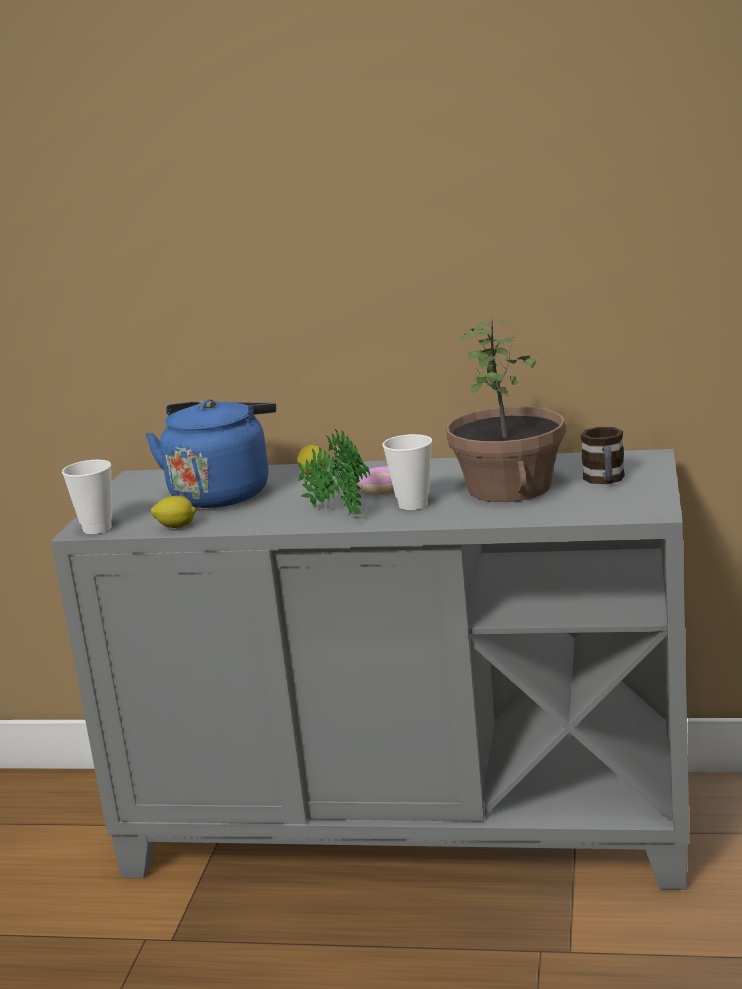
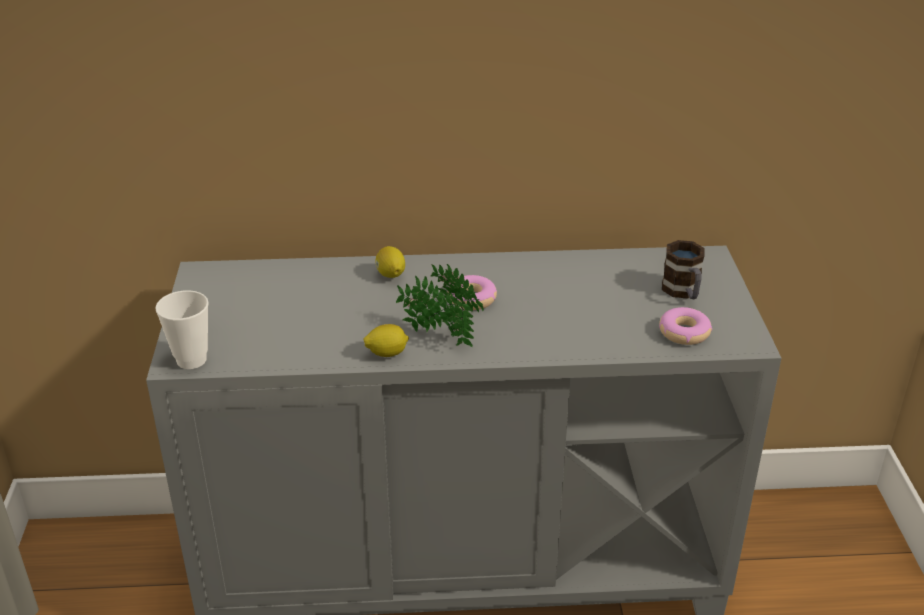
camera: 15 degrees left, 15 degrees up
blue kettle [145,399,276,508] -> none
lemon [151,496,196,528] -> lemon moved to [364,324,409,357]
cup [383,434,432,510] -> none
potted plant [446,318,565,502] -> none
none -> donut [659,307,712,345]

